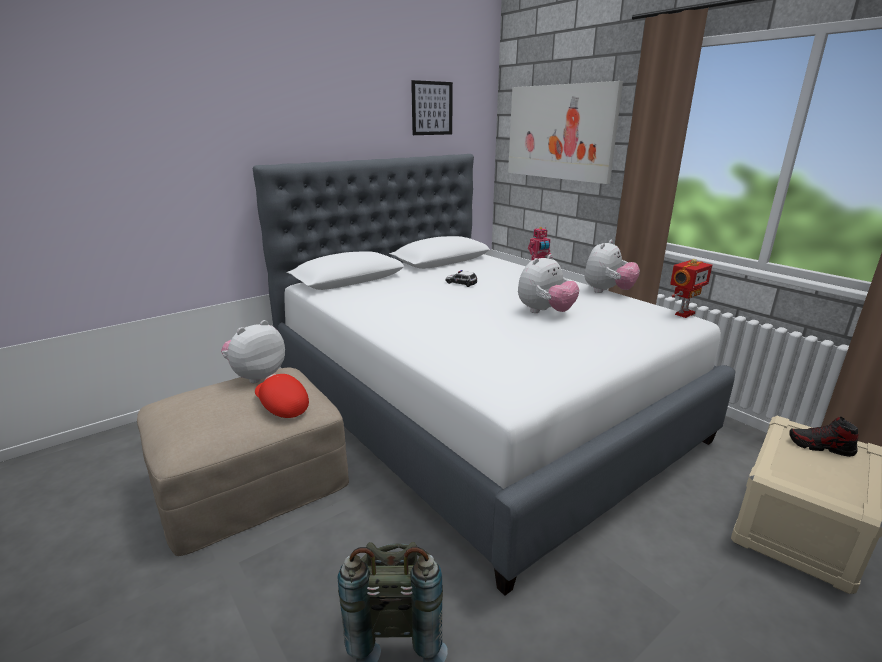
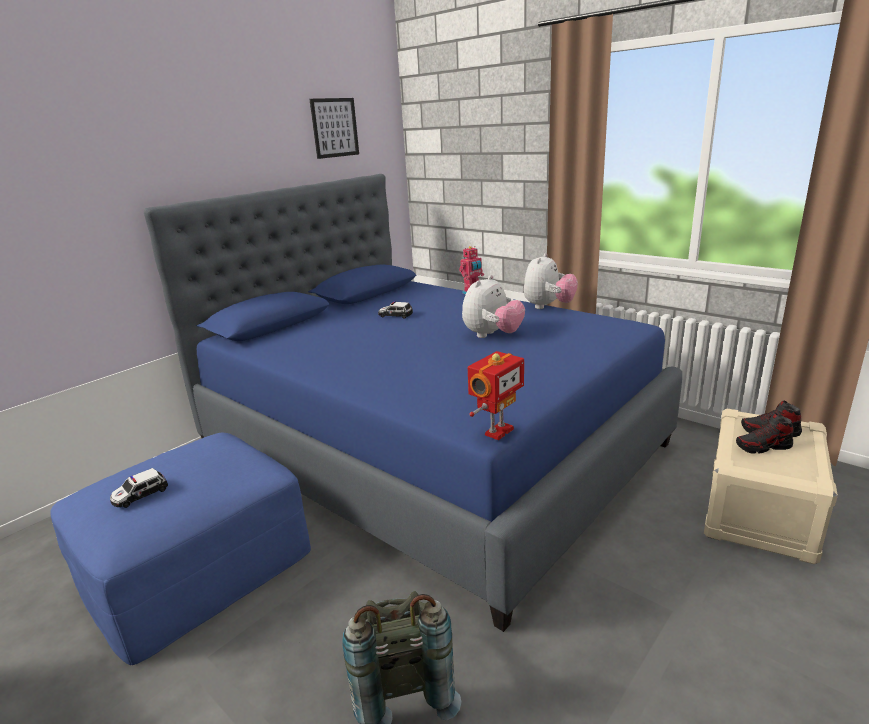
camera: 10 degrees left, 0 degrees up
beige ottoman [137,367,349,556] -> blue ottoman [51,433,311,665]
plush toy [221,320,285,383] -> none
white bed [253,154,736,596] -> blue bed [144,174,682,632]
red cap [255,374,309,418] -> none
picture [508,81,623,184] -> none
toy robot [670,259,712,318] -> toy robot moved to [468,351,524,440]
none -> toy car [110,468,168,508]
none -> shoe [736,413,793,454]

